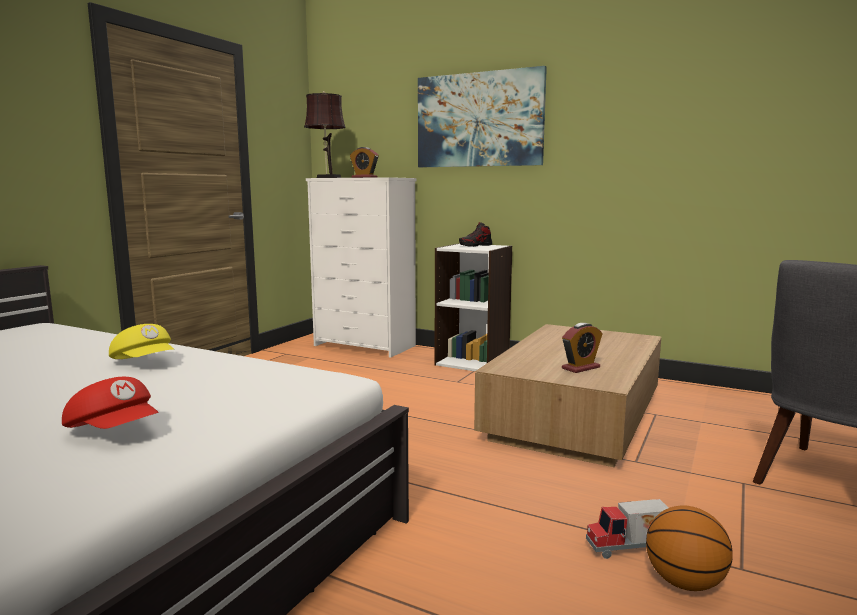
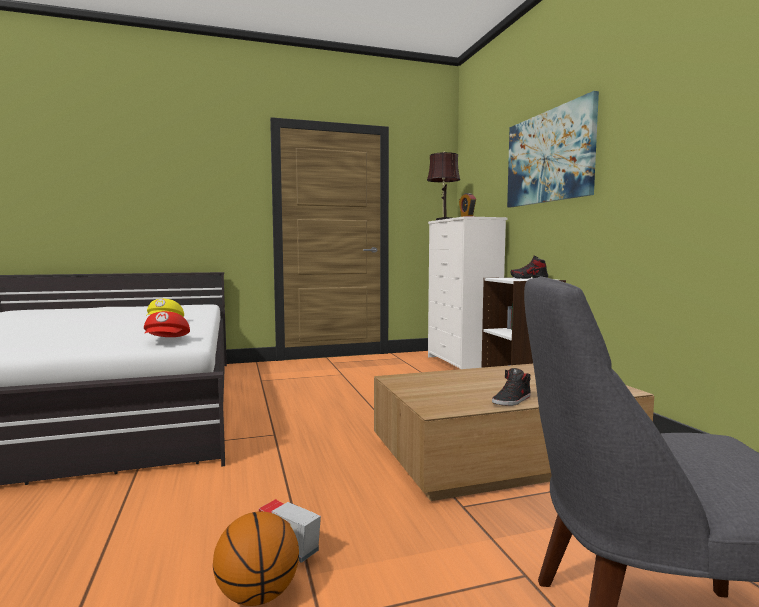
camera: 45 degrees right, 5 degrees down
red cap [62,377,158,429] -> red cap moved to [144,311,190,337]
alarm clock [562,323,603,373] -> none
none -> black shoe [492,368,531,406]

